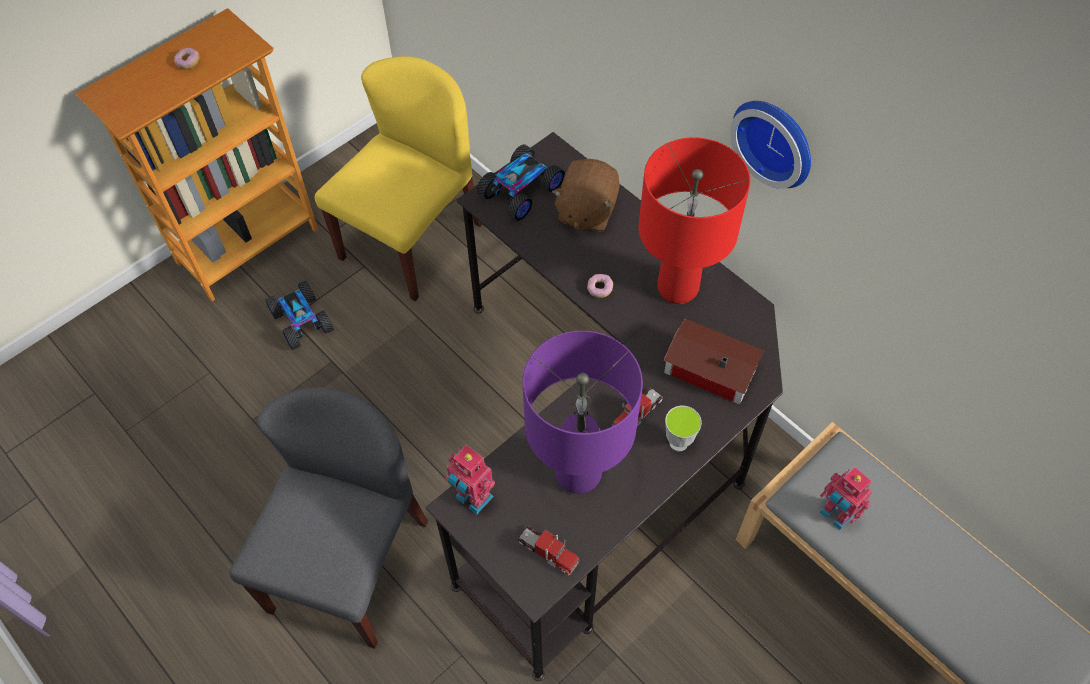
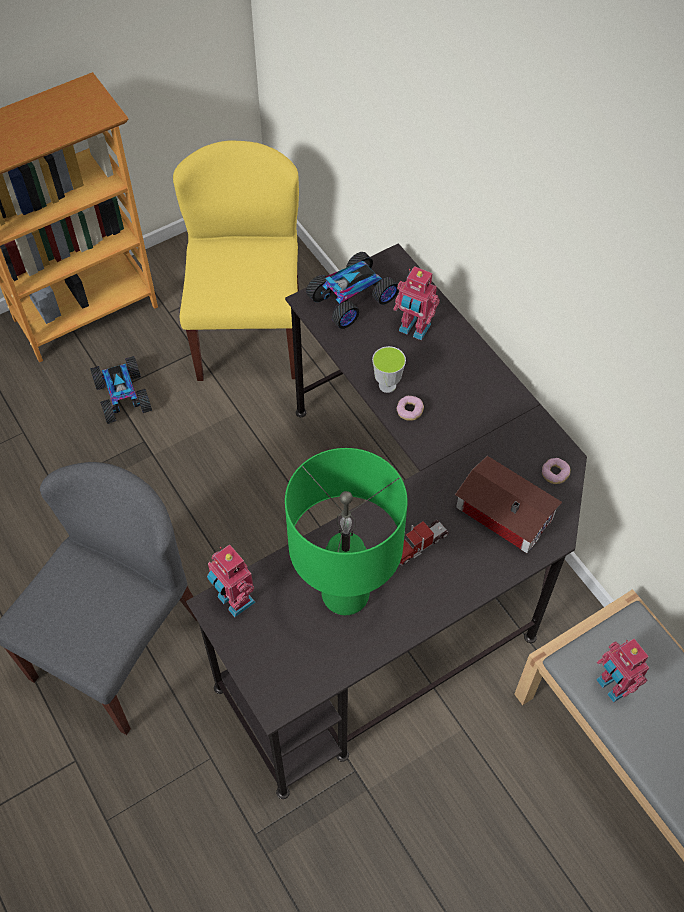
camera: 10 degrees right, 0 degrees up
donut [174,48,200,69] -> donut moved to [542,458,570,484]
yellow chair [315,56,483,301] -> yellow chair turned 45 degrees counterclockwise [173,141,299,381]
toy truck [518,526,579,576] -> none
purple table lamp [522,330,643,494] -> green table lamp [285,448,408,615]
brown plush toy [552,159,620,232] -> toy robot [393,266,440,340]
red table lamp [639,137,750,304] -> none
cup [665,406,702,451] -> cup moved to [372,346,406,393]
wall clock [730,101,811,189] -> none

